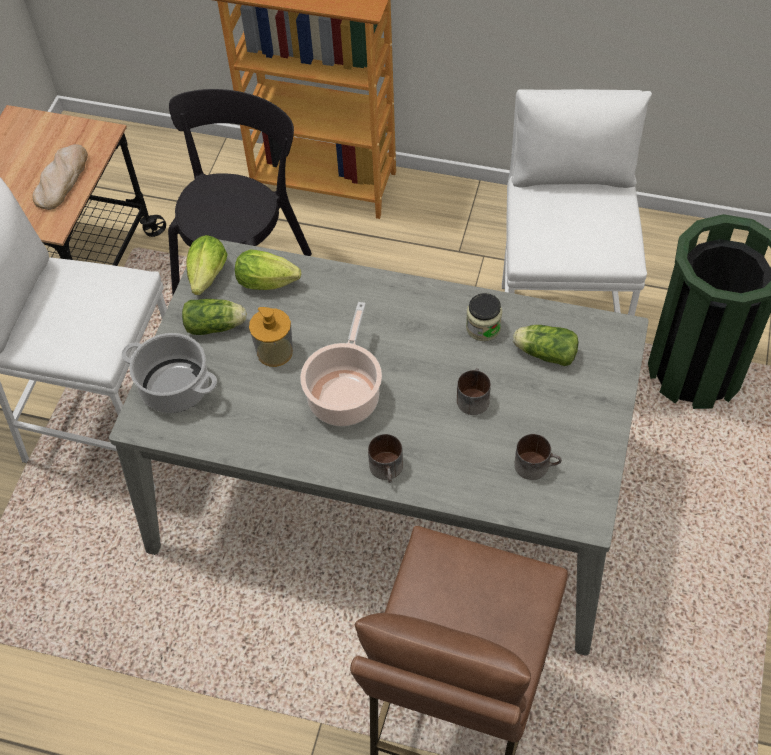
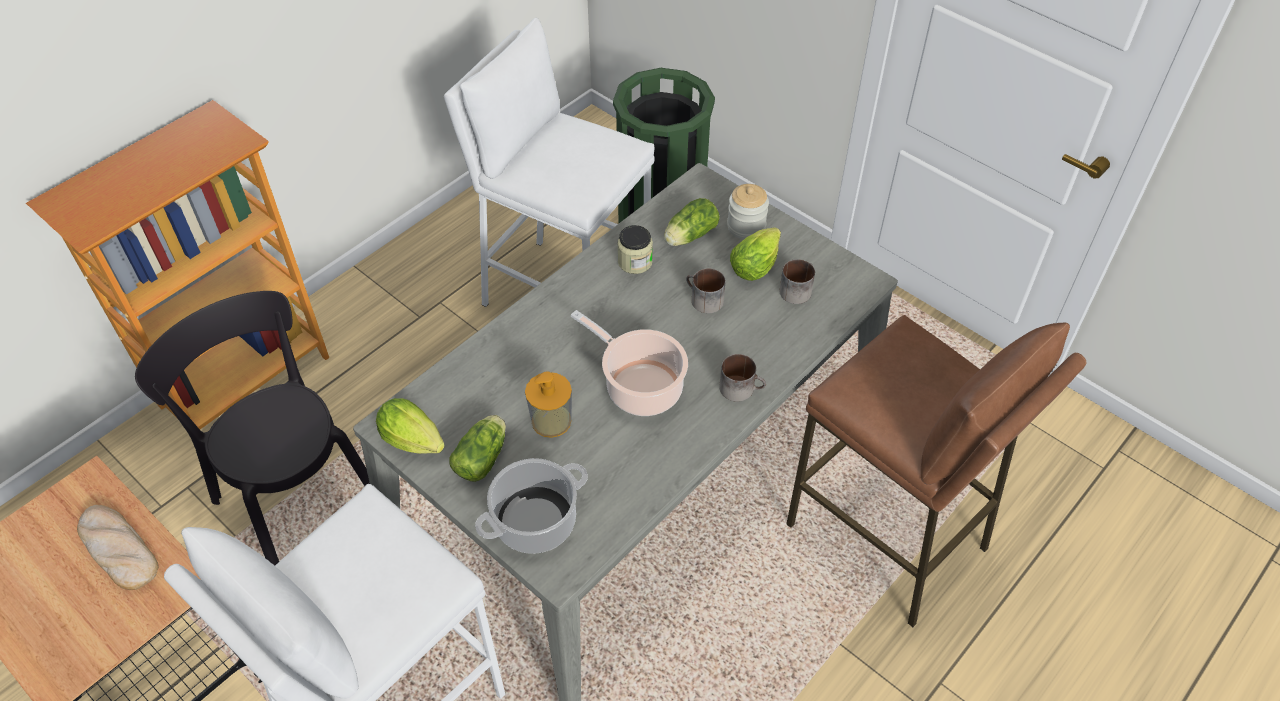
camera: 65 degrees left, 5 degrees down
lettuce [235,249,301,290] -> lettuce moved to [730,227,781,281]
none -> jar [727,184,769,239]

